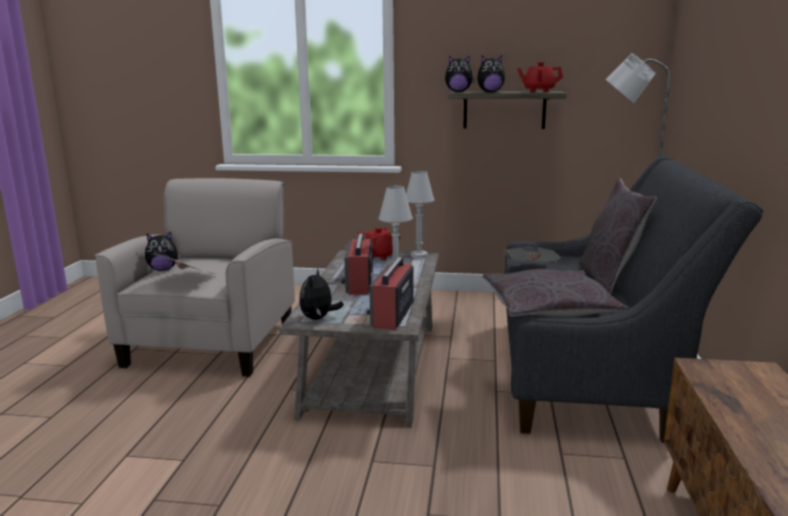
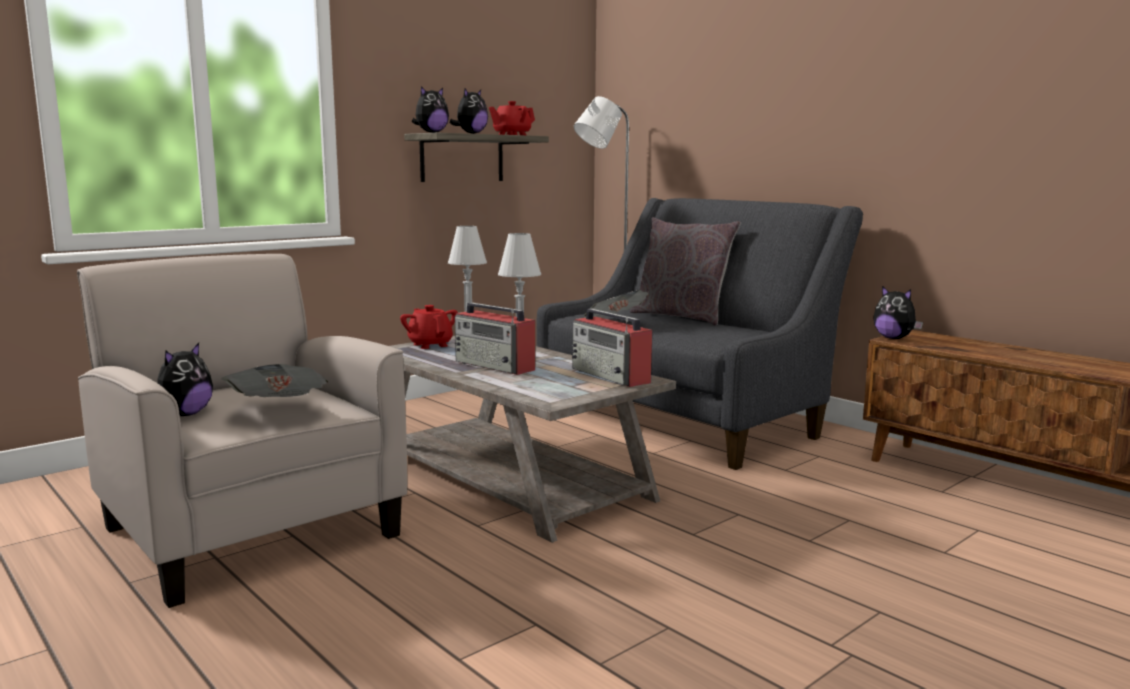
camera: 50 degrees left, 5 degrees down
plush toy [299,268,344,320] -> plush toy moved to [873,286,923,339]
grey pillow [483,269,629,317] -> none

